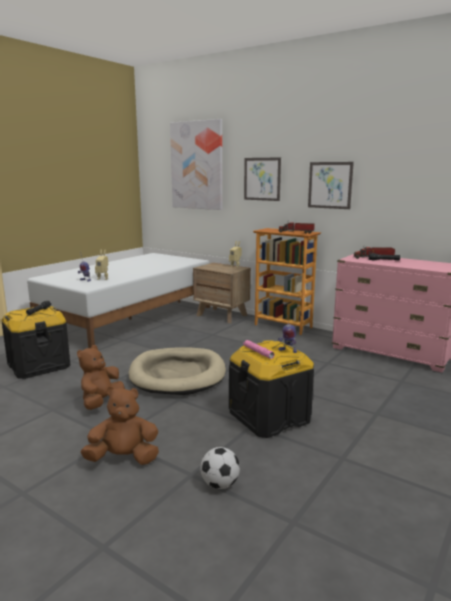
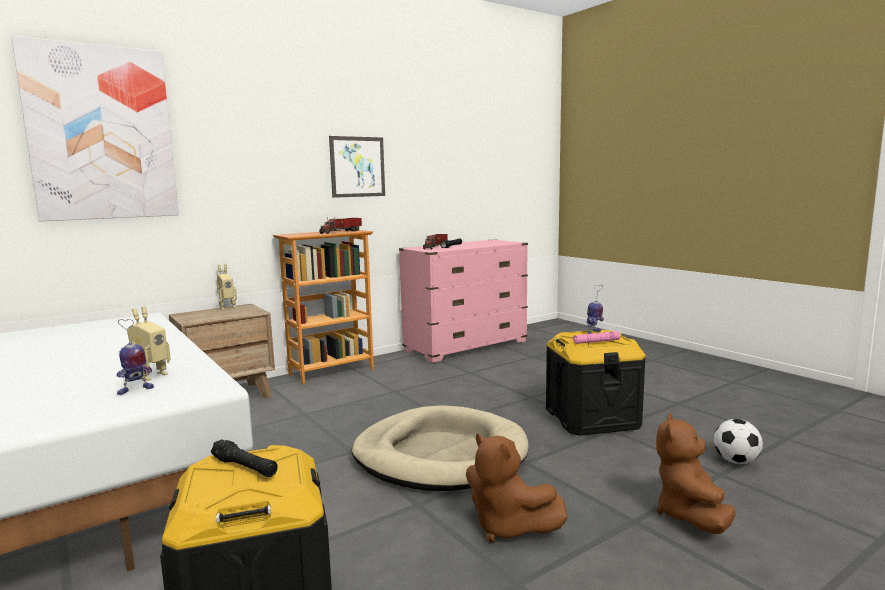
camera: 70 degrees left, 5 degrees down
picture [244,157,281,201] -> none

